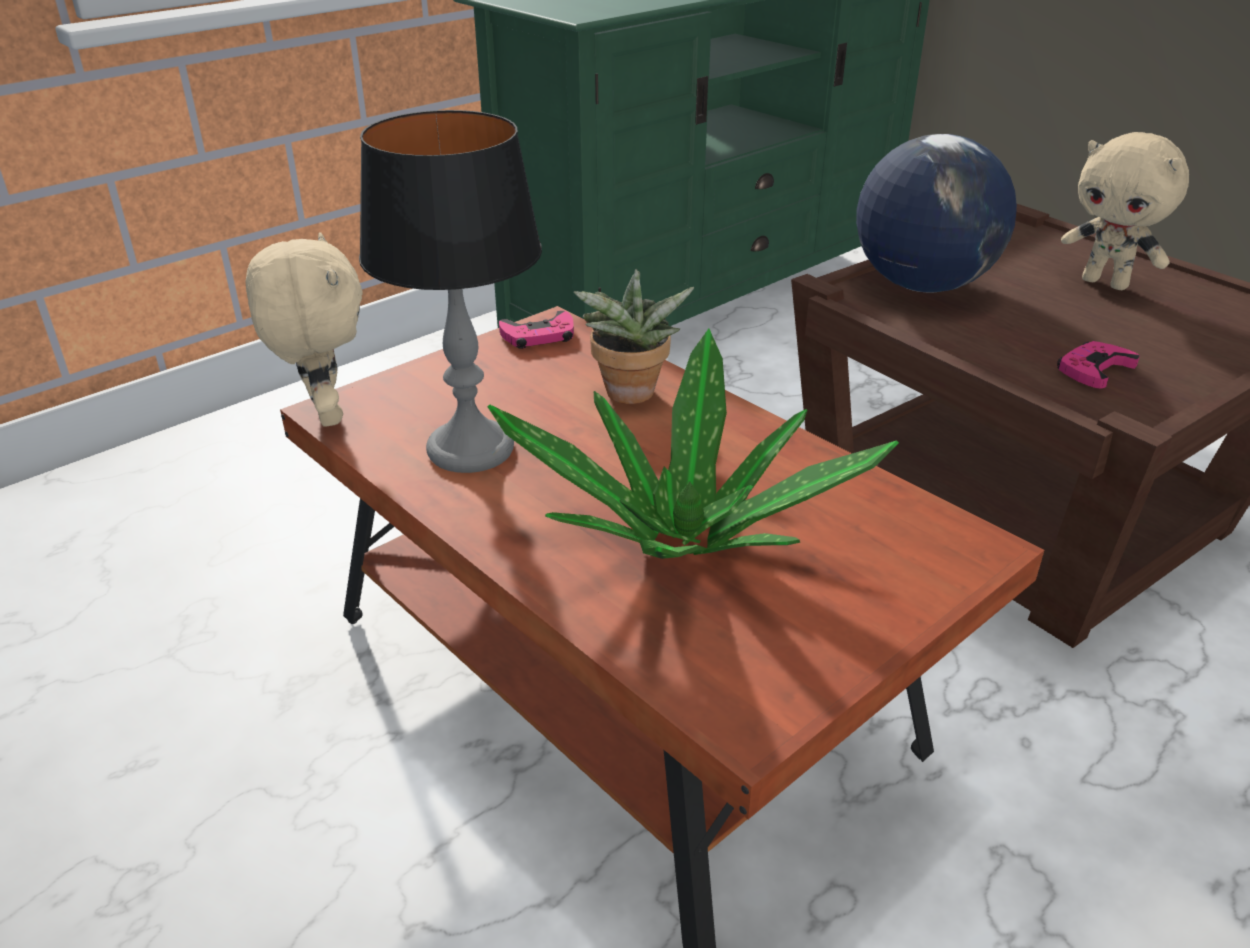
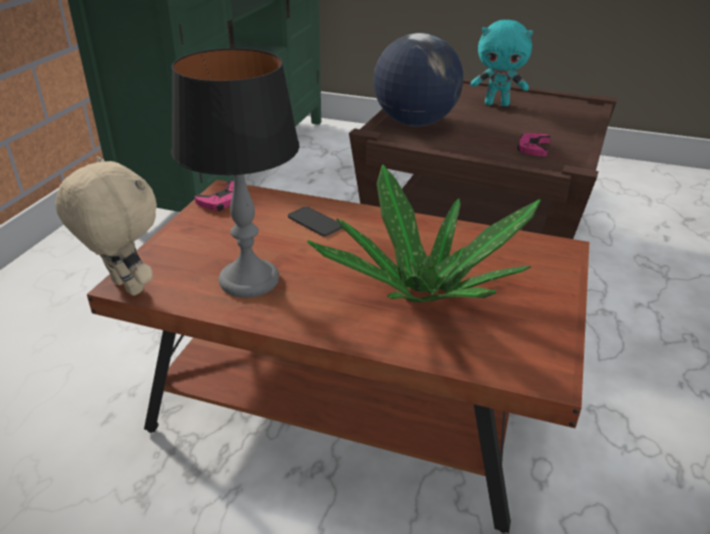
camera: 30 degrees left, 0 degrees up
potted plant [573,268,694,404] -> phone [288,207,342,237]
beige plush toy [1061,132,1189,290] -> turquoise plush toy [471,20,533,106]

